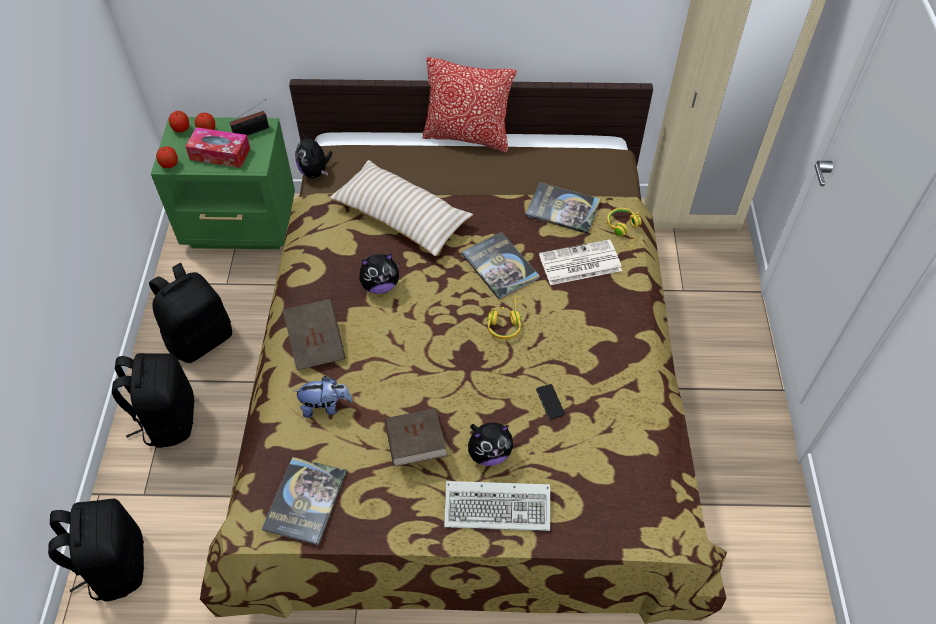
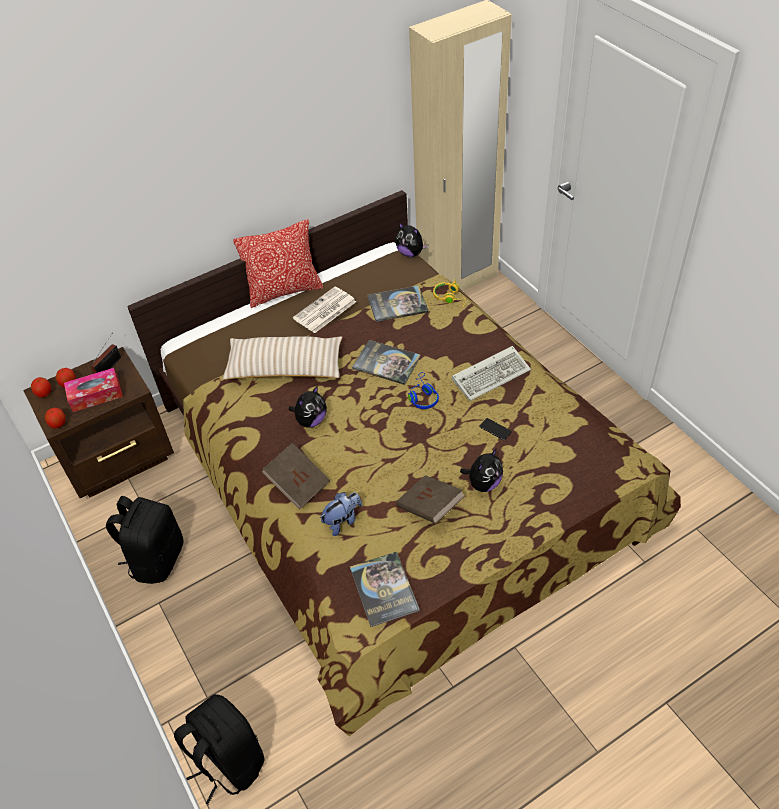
camera: 30 degrees left, 5 degrees down
black backpack [112,353,195,448] -> none
green nightstand [151,117,295,249] -> brown nightstand [23,347,174,498]
plush toy [295,132,332,178] -> plush toy moved to [396,222,428,257]
keyboard [444,481,550,531] -> keyboard moved to [452,346,531,401]
yellow headphones [487,296,525,340] -> blue headphones [408,372,439,409]
newspaper [539,239,622,285] -> newspaper moved to [293,287,356,333]

